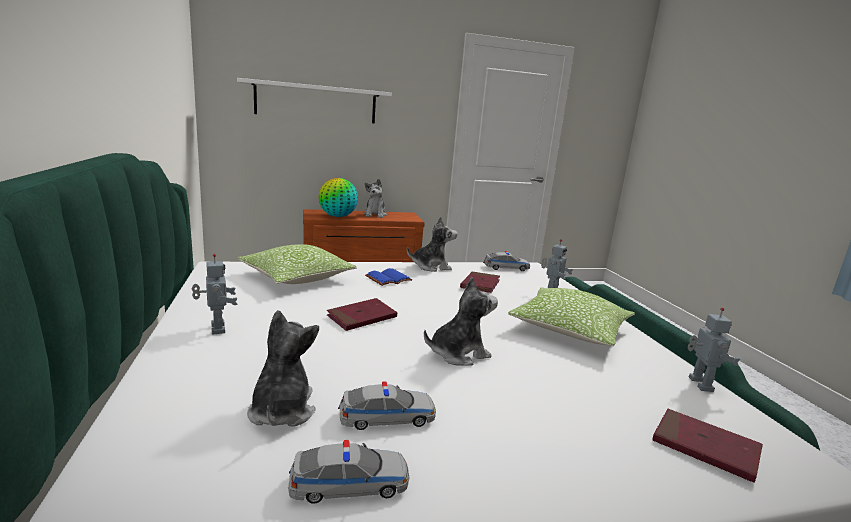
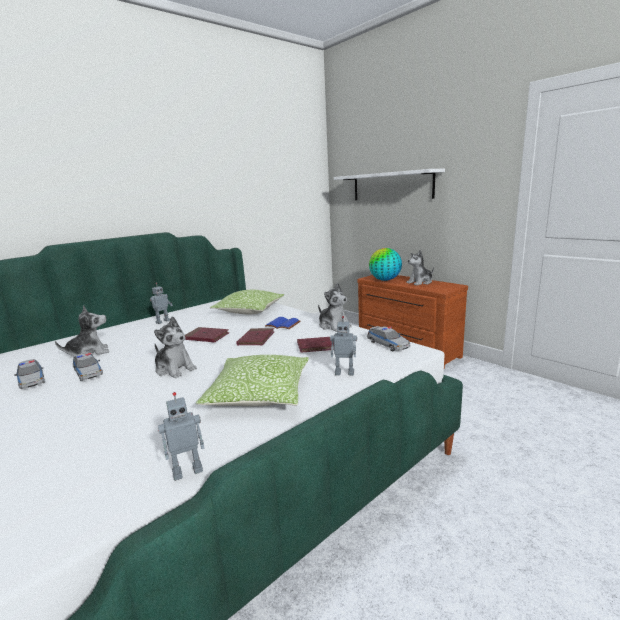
camera: 65 degrees right, 0 degrees up
red book [652,409,763,483] -> red book moved to [236,328,275,345]

